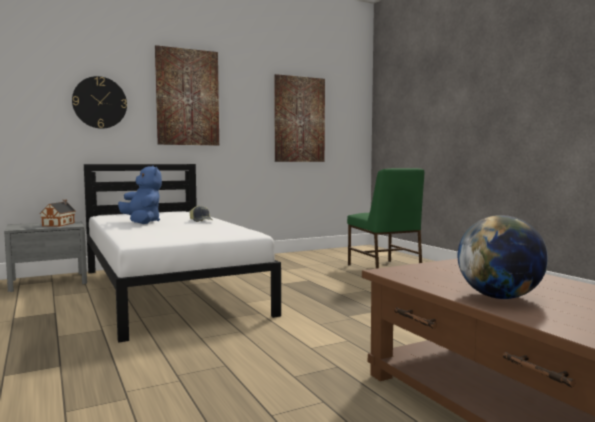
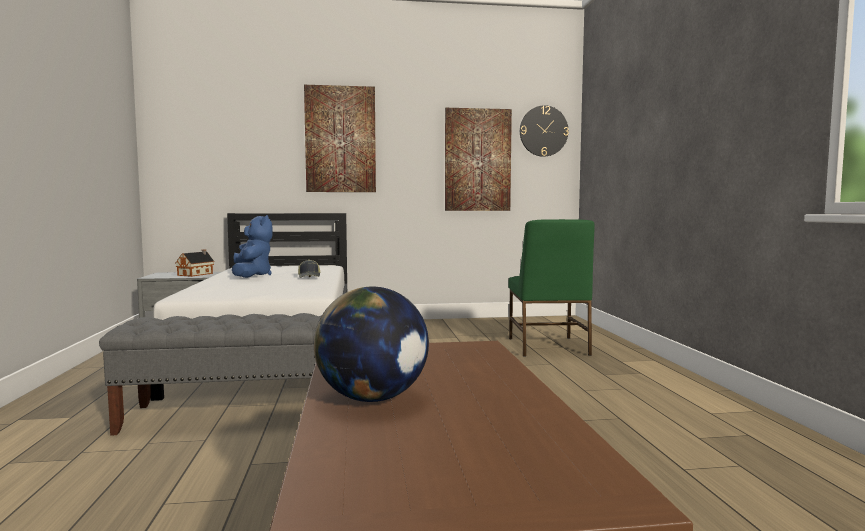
camera: 20 degrees right, 0 degrees up
wall clock [72,76,127,129] -> wall clock moved to [520,105,569,157]
none -> grey bench [99,313,322,436]

